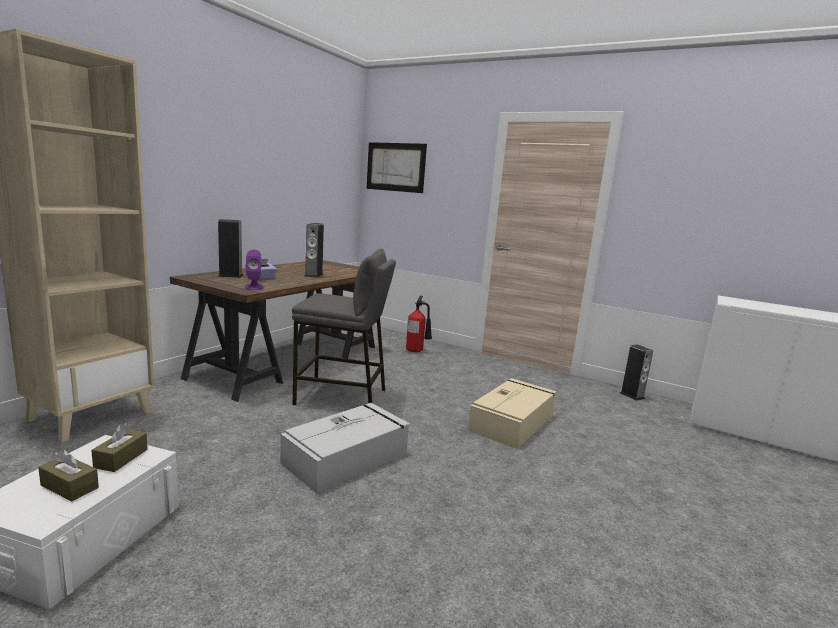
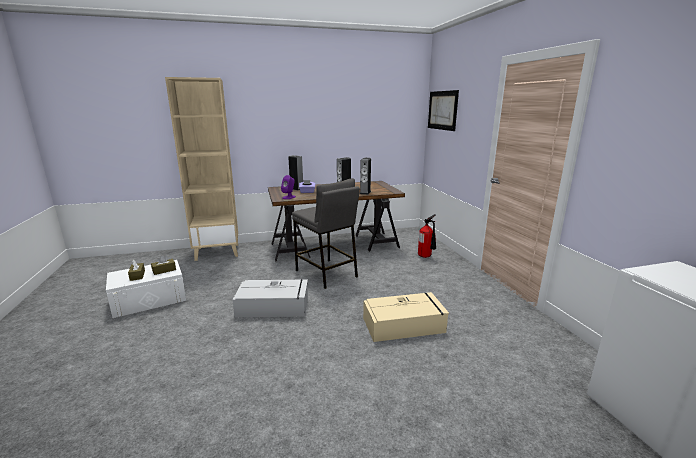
camera: 45 degrees right, 5 degrees up
speaker [620,345,653,401] -> speaker moved to [360,158,371,195]

